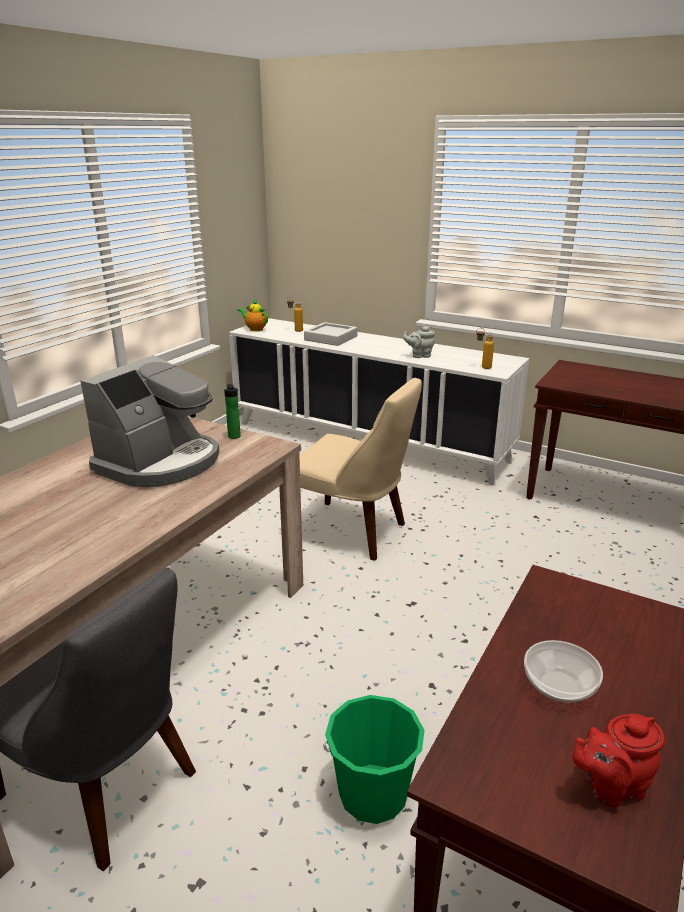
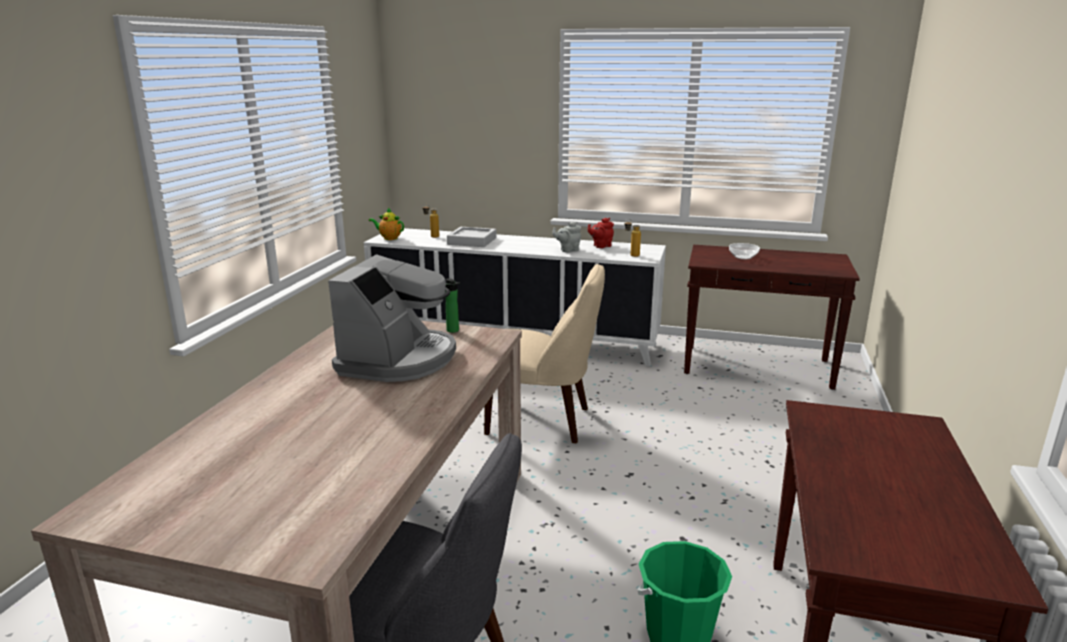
camera: 15 degrees left, 5 degrees down
bowl [524,640,603,703] -> bowl moved to [729,243,760,259]
red teapot [572,714,665,807] -> red teapot moved to [588,218,614,248]

